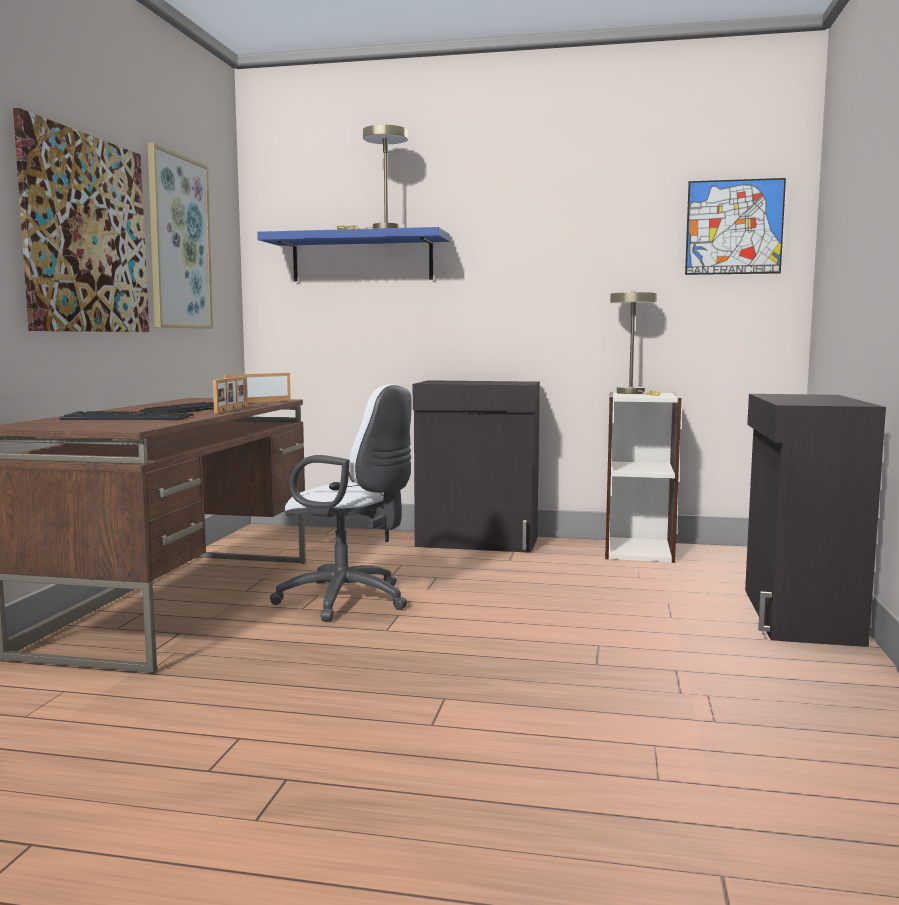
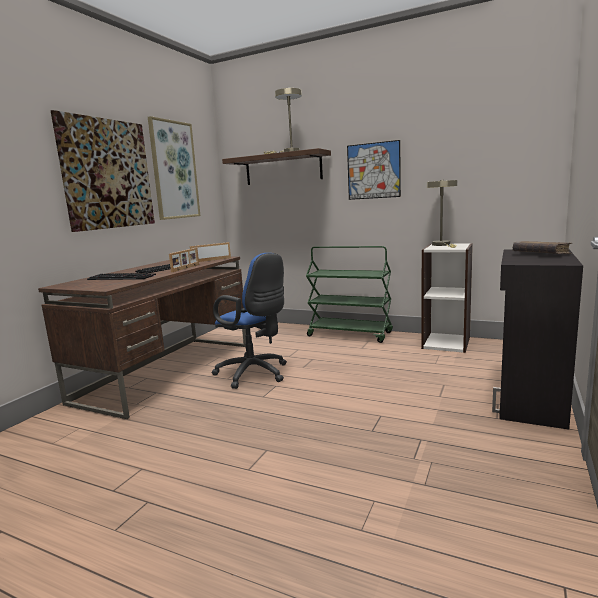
camera: 15 degrees right, 5 degrees up
blue shelf [257,227,450,282] -> brown shelf [222,148,331,185]
white office chair [270,384,412,622] -> blue office chair [212,253,287,389]
black cabinet [413,380,540,553] -> green cart [306,246,393,343]
picture [685,178,786,275] -> picture moved to [347,140,401,200]
none -> brown book [513,241,572,254]

